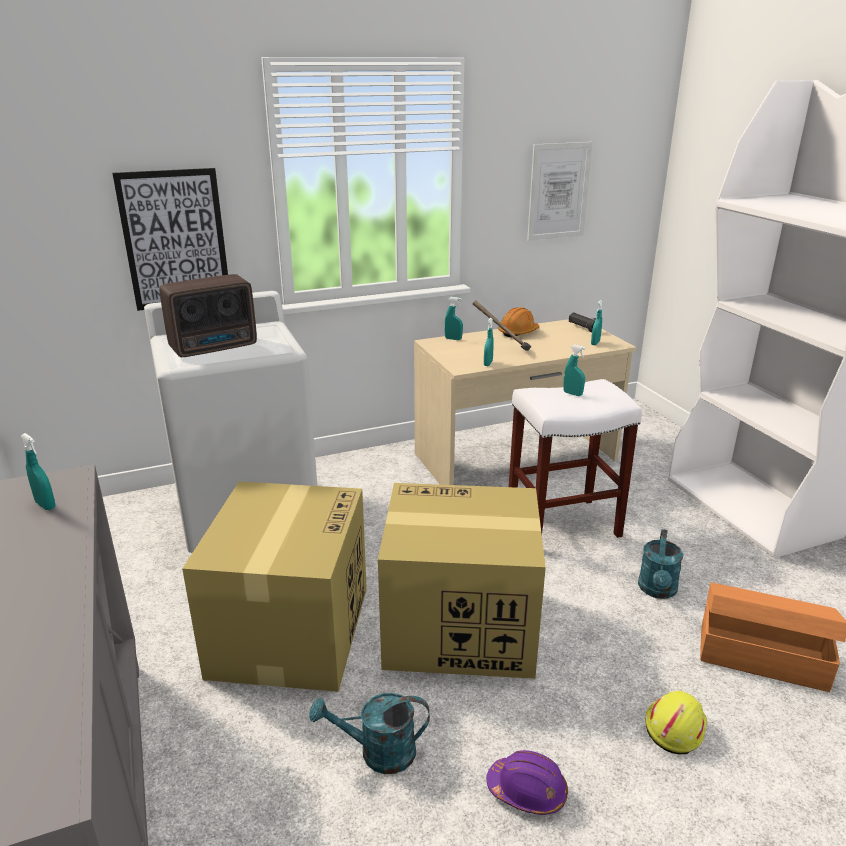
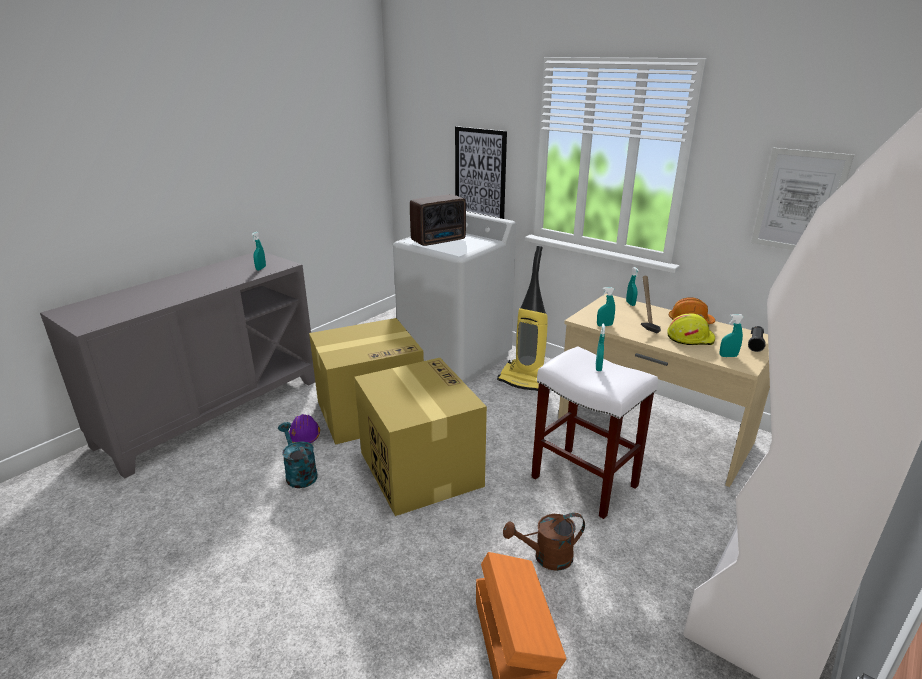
camera: 60 degrees right, 0 degrees up
radio [159,274,257,357] -> radio turned 60 degrees counterclockwise [410,194,466,246]
purple hard hat [486,750,568,815] -> purple hard hat moved to [289,414,320,444]
turquoise watering can [638,529,683,599] -> brown watering can [503,513,585,571]
yellow hard hat [645,691,707,754] -> yellow hard hat moved to [667,313,715,345]
none -> vacuum cleaner [497,246,548,391]

